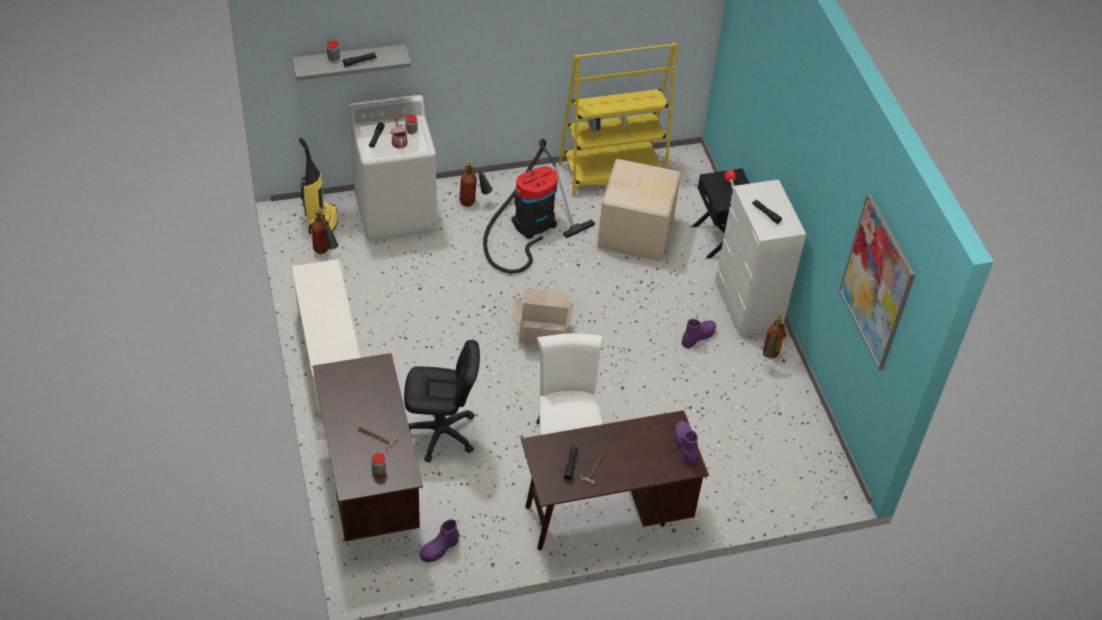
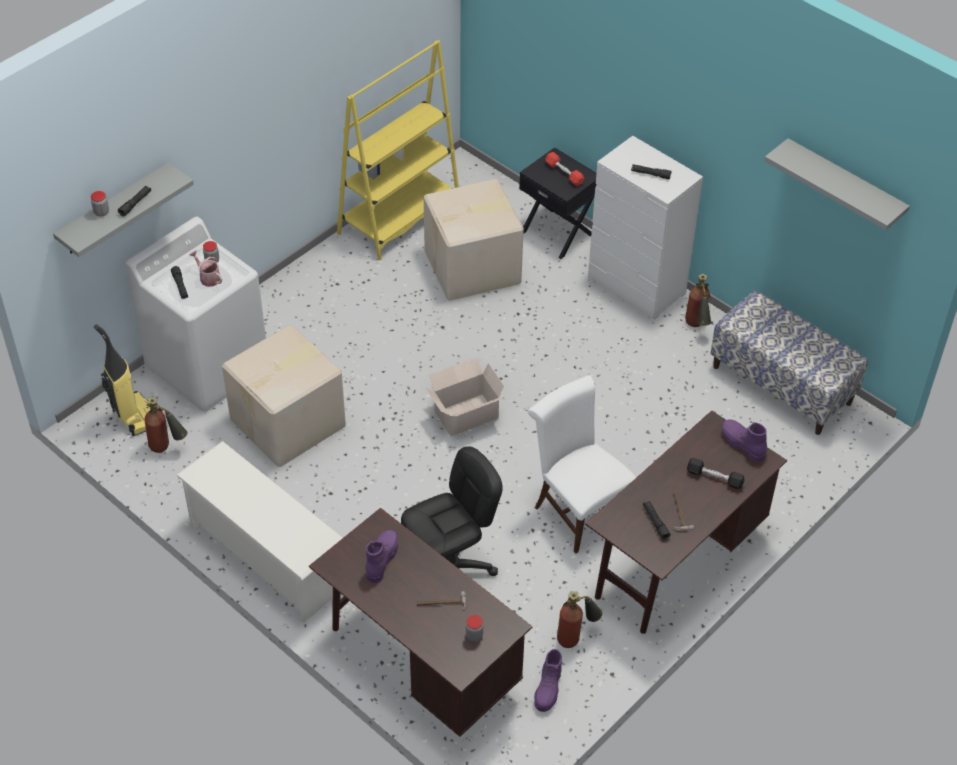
camera: 30 degrees left, 0 degrees up
fire extinguisher [460,161,493,207] -> fire extinguisher moved to [557,591,602,648]
vacuum cleaner [483,139,595,274] -> none
purple boot [682,319,716,348] -> purple boot moved to [365,530,398,583]
picture [839,194,915,371] -> grey shelf [764,138,910,230]
none -> cardboard box [222,325,346,467]
none -> black dumbbell [687,458,745,490]
none -> bench [710,291,868,435]

